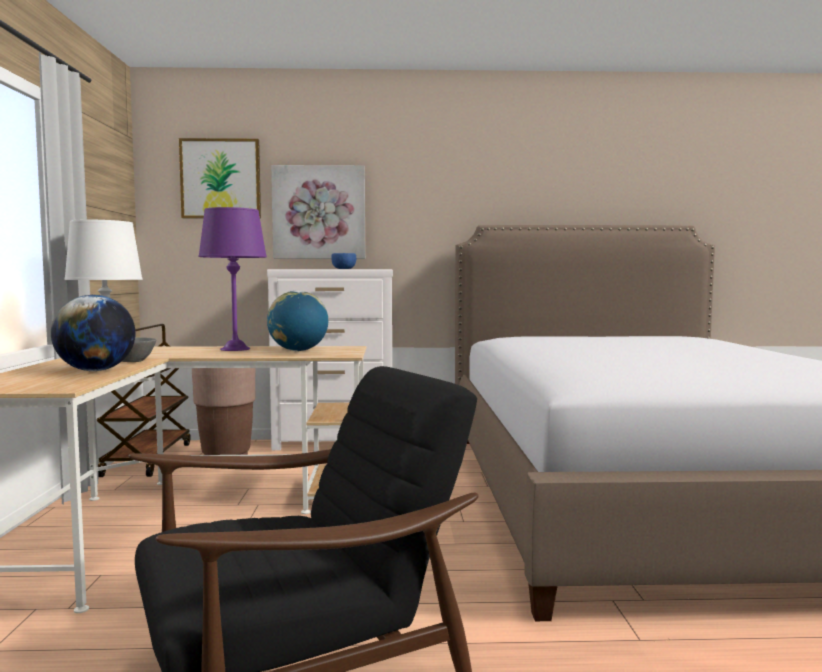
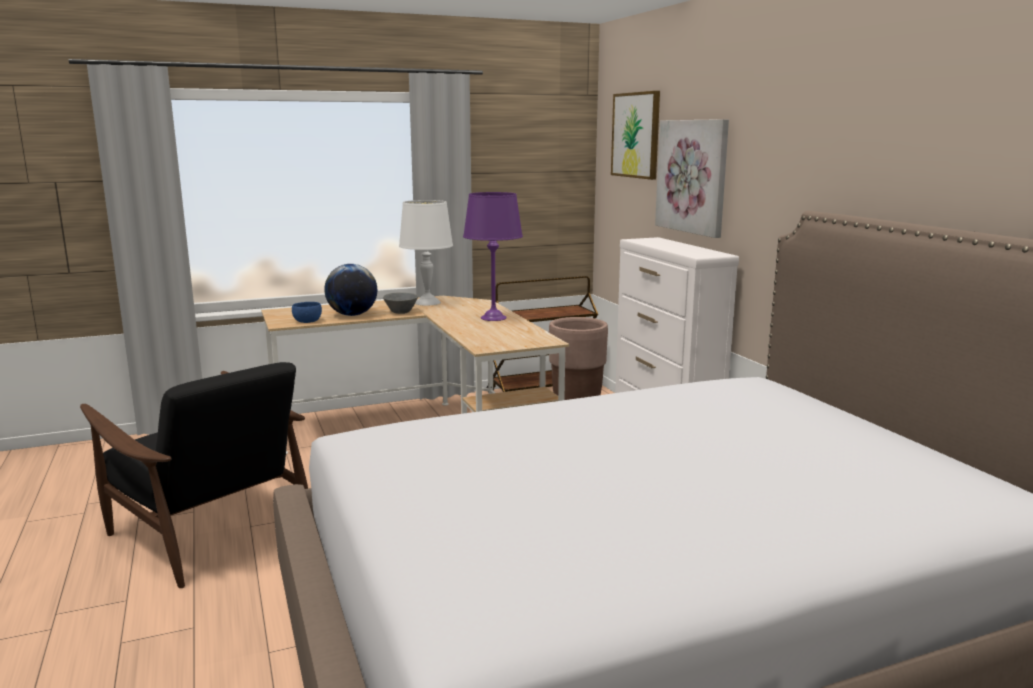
camera: 70 degrees right, 10 degrees up
globe [267,290,328,351] -> none
blue bowl [331,253,356,269] -> blue bowl moved to [292,302,322,323]

